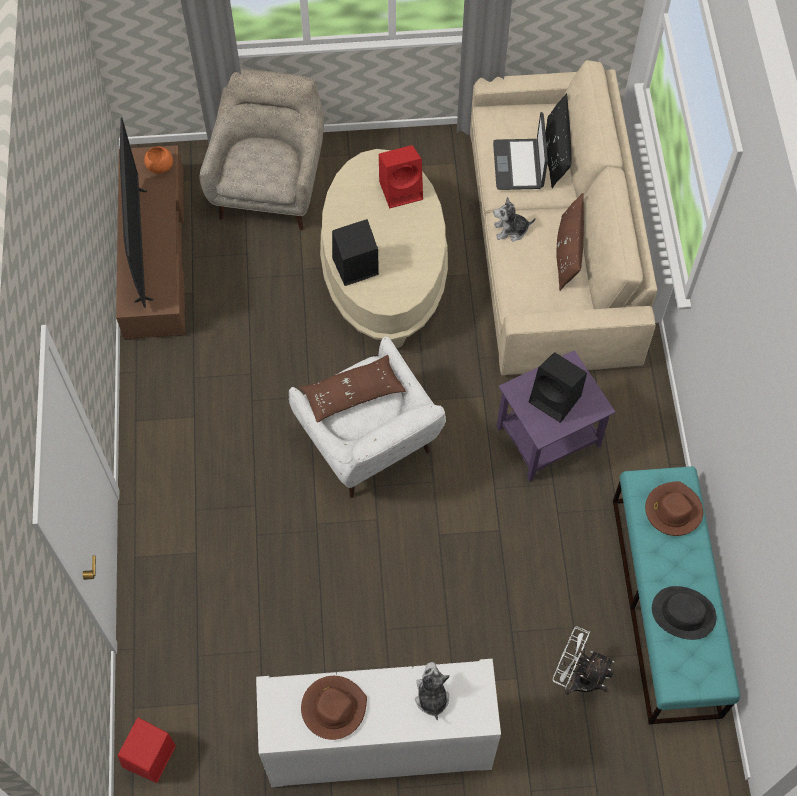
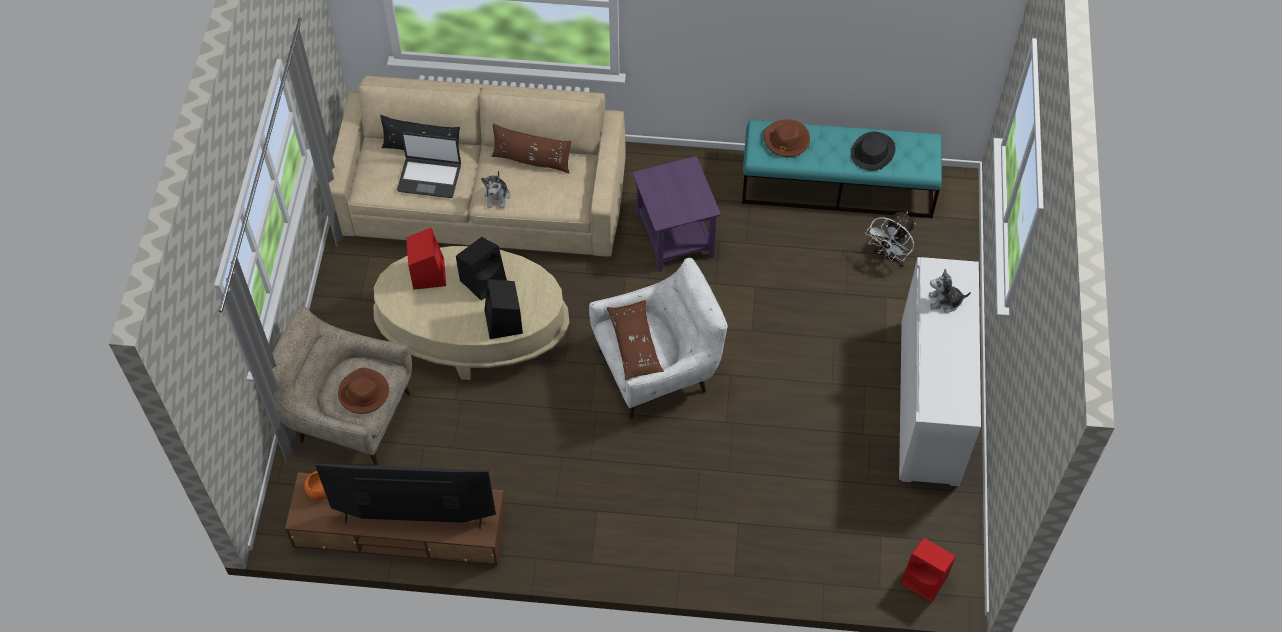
camera: 80 degrees left, 5 degrees down
brown hat [301,676,367,740] -> brown hat moved to [338,367,389,414]
black speaker [529,352,587,423] -> black speaker moved to [456,237,507,301]

